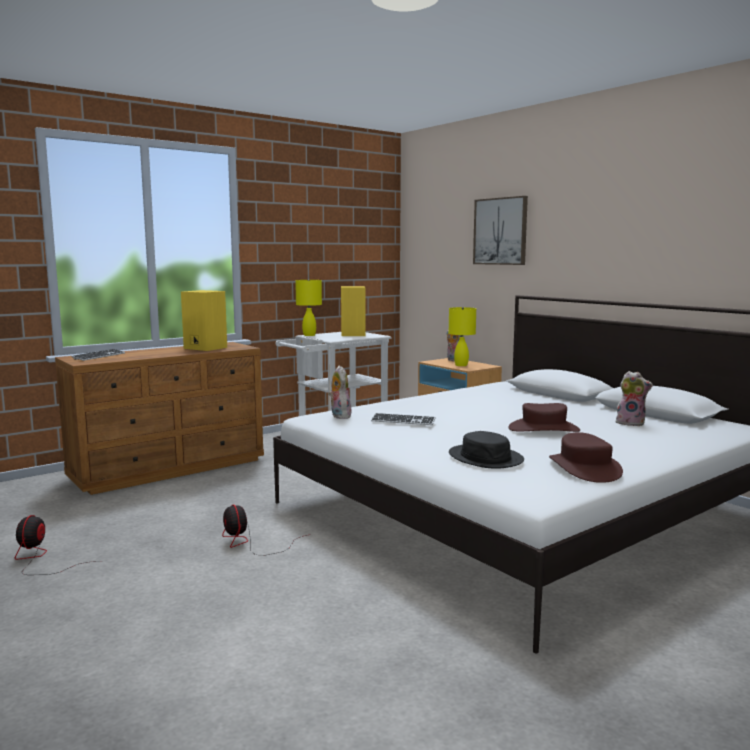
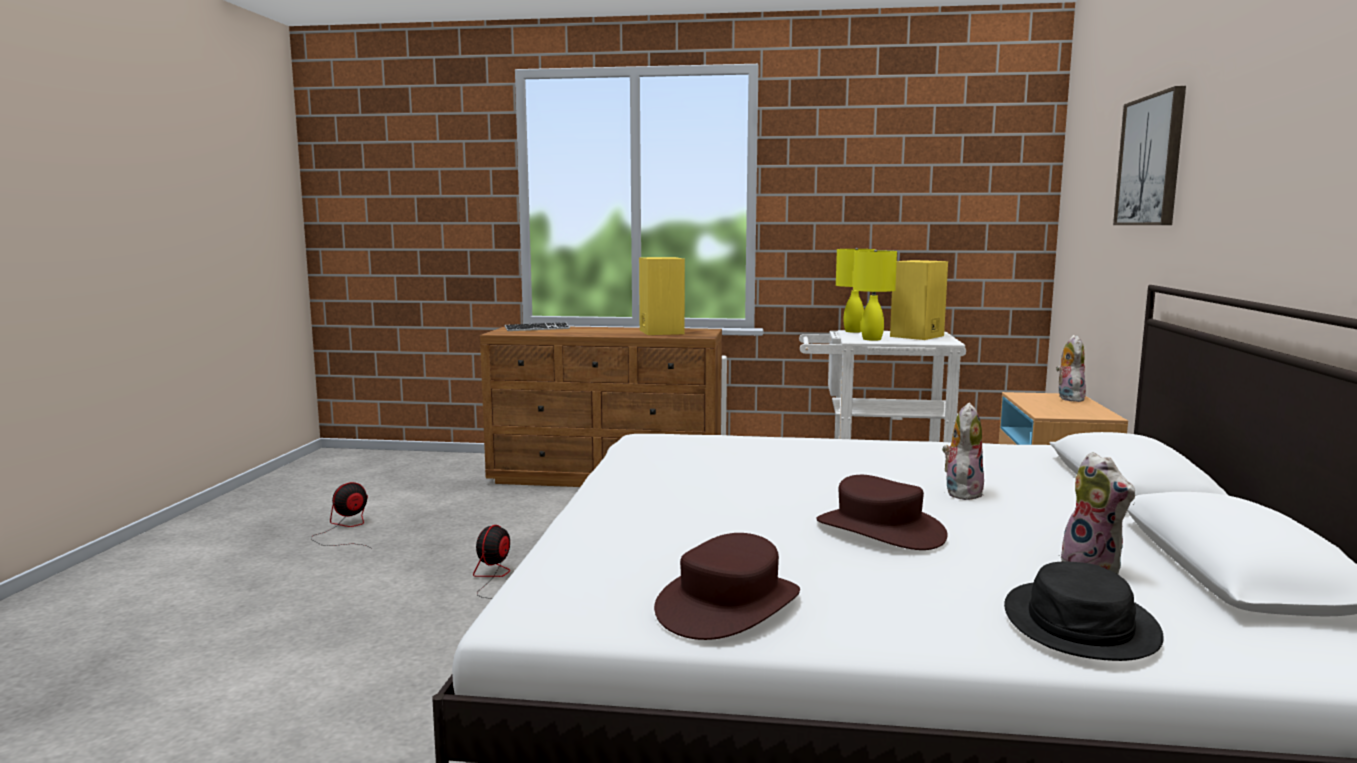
camera: 45 degrees right, 0 degrees up
plush toy [328,366,351,419] -> plush toy moved to [942,403,984,500]
keyboard [371,413,436,425] -> none
yellow table lamp [449,307,476,366] -> yellow table lamp moved to [853,249,897,341]
black hat [449,431,524,469] -> black hat moved to [1004,561,1164,661]

